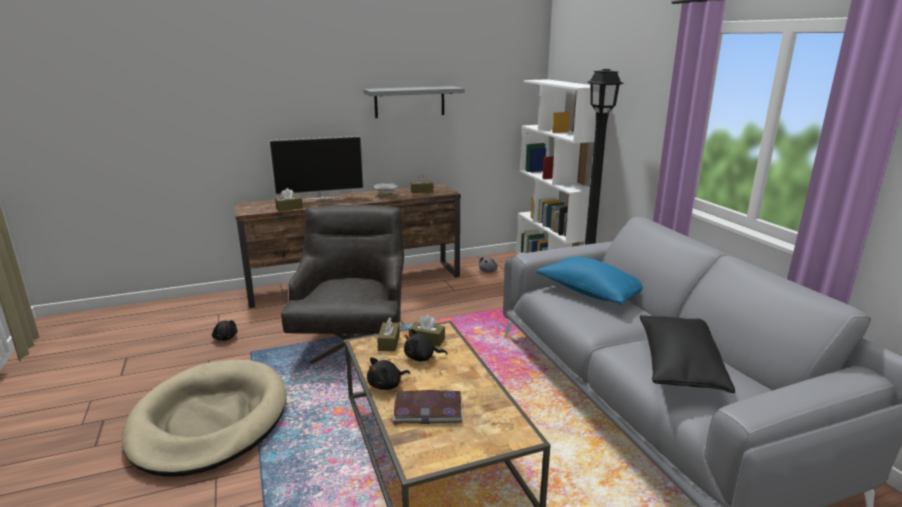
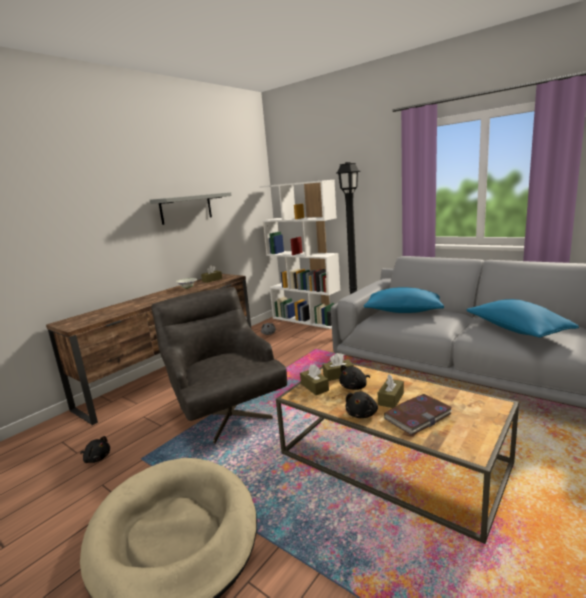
camera: 30 degrees left, 5 degrees down
television [269,136,364,200] -> none
brown tissue box [275,188,303,211] -> brown tissue box moved to [378,374,404,408]
black pillow [640,315,735,393] -> blue pillow [466,299,579,338]

